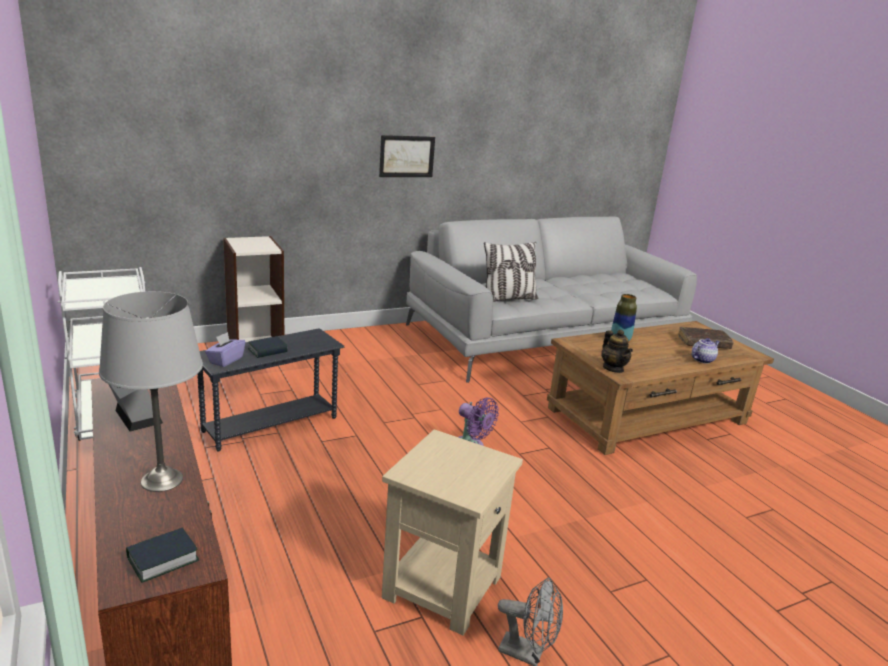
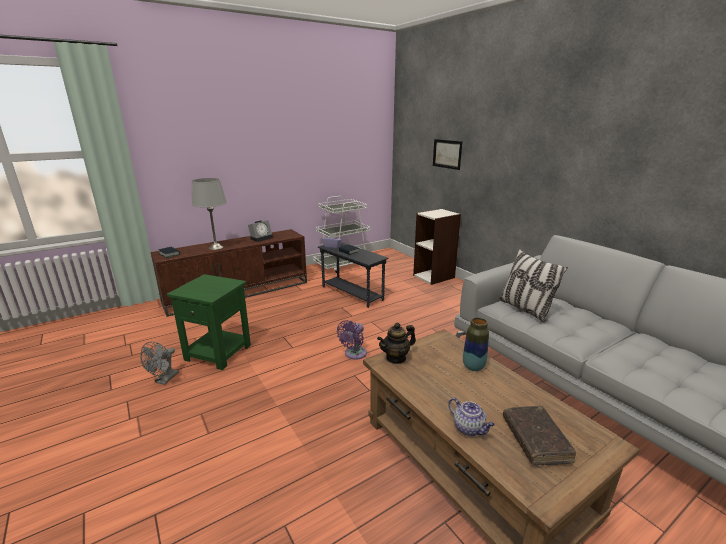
camera: 85 degrees right, 0 degrees up
picture [379,135,435,177] -> picture moved to [433,139,462,170]
beige side table [382,429,523,635] -> green side table [167,274,251,370]

